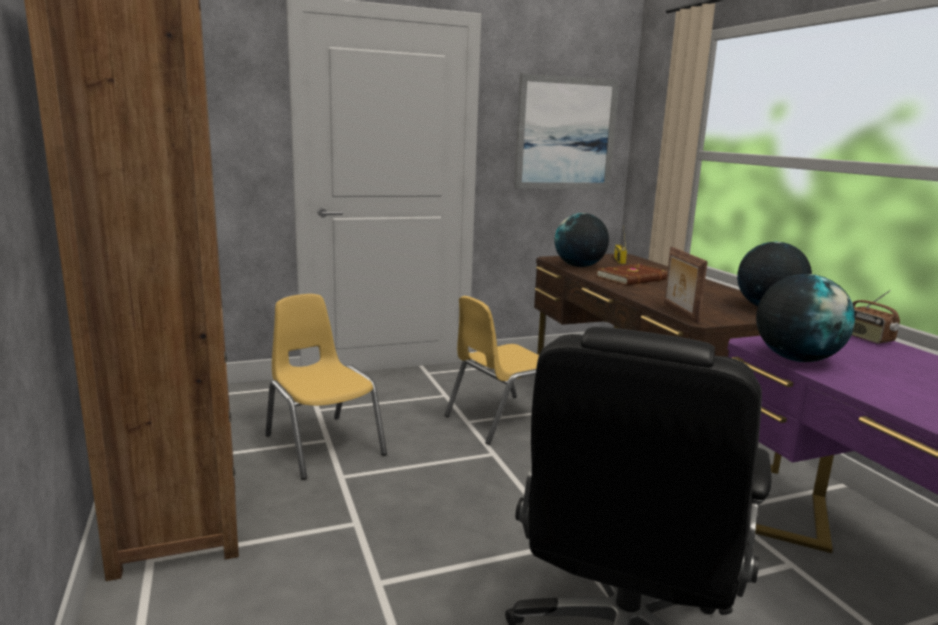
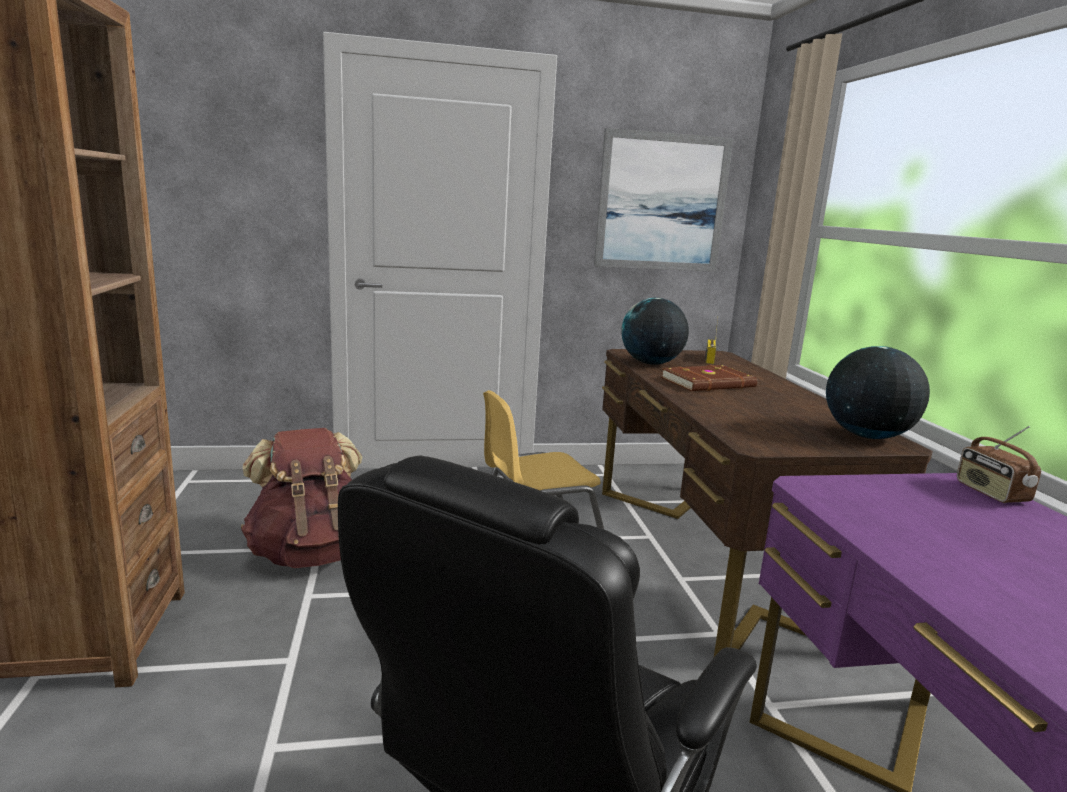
camera: 10 degrees right, 0 degrees up
yellow chair [265,294,387,480] -> brown backpack [241,428,362,568]
picture frame [664,247,708,323] -> none
globe [756,274,855,362] -> none

